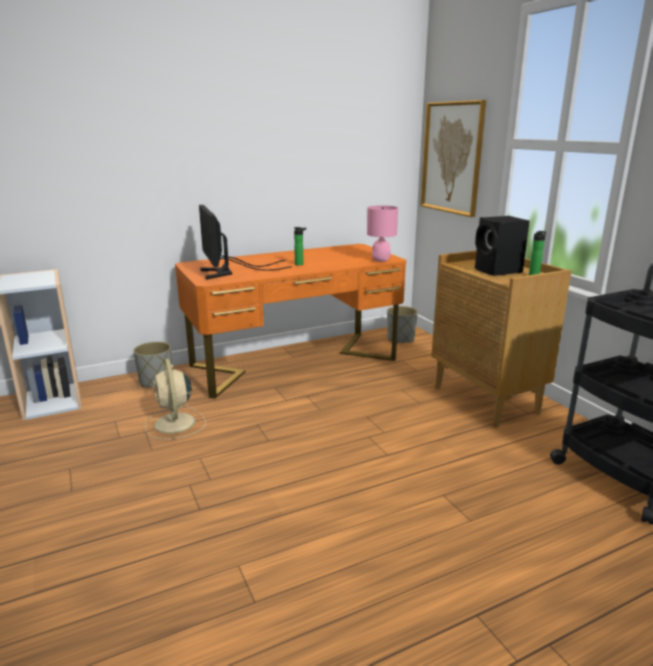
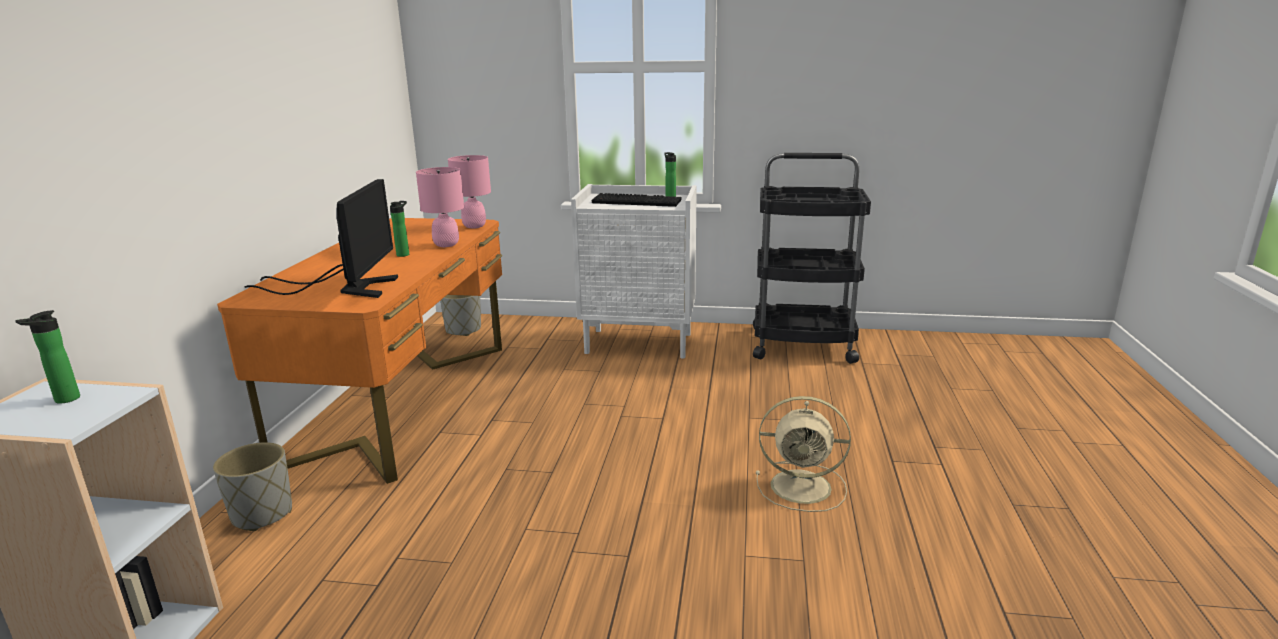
camera: 55 degrees left, 0 degrees up
beige fan [145,359,206,440] -> beige fan moved to [756,396,851,512]
monitor [199,205,291,280] -> monitor turned 105 degrees counterclockwise [244,179,398,298]
picture [421,100,486,217] -> none
brown cabinet [431,250,572,428] -> white cabinet [571,184,697,359]
black speaker [475,216,530,276] -> keyboard [592,193,681,207]
none -> bottle [15,310,80,404]
none -> pink table lamp [416,167,464,247]

